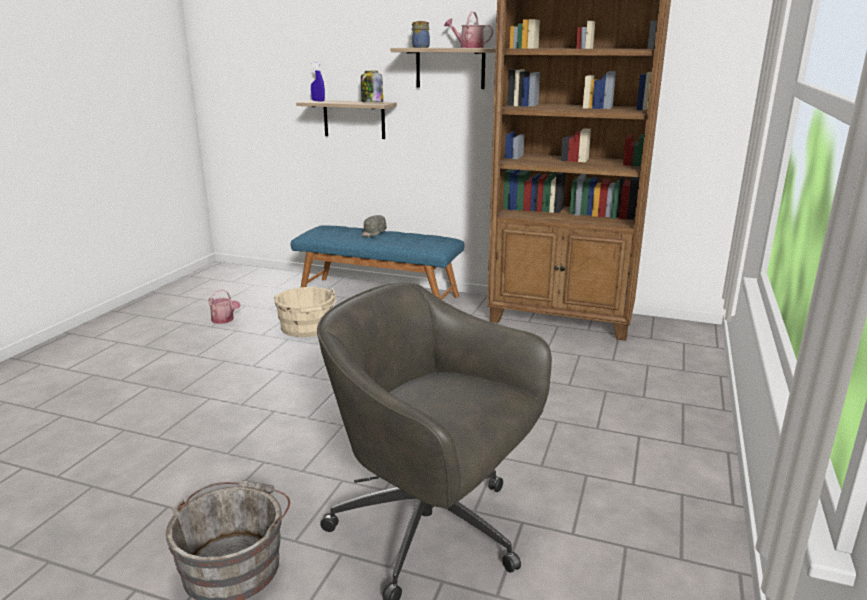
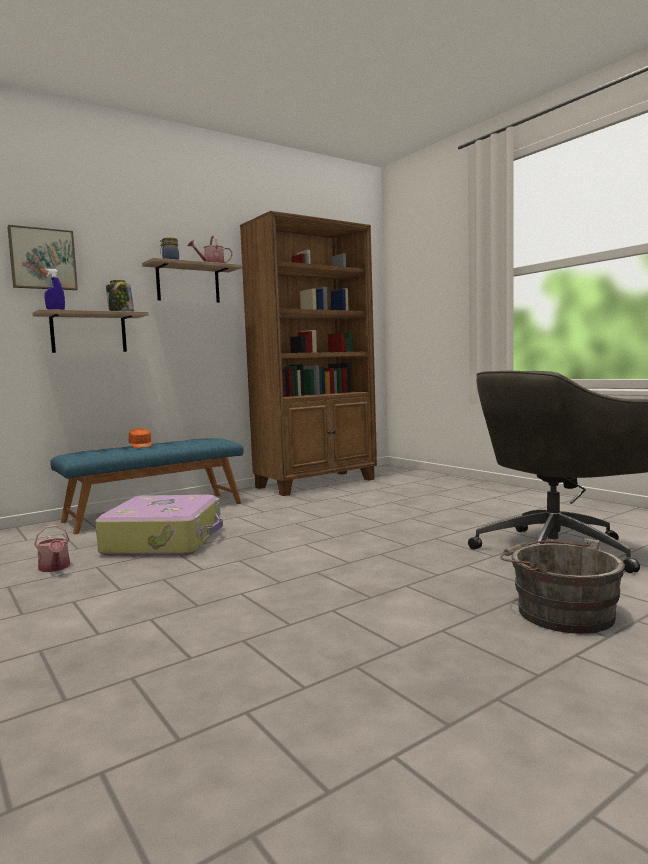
camera: 55 degrees left, 15 degrees down
watering can [208,289,240,324] -> watering can turned 75 degrees clockwise [34,525,70,572]
beige bucket [273,287,336,337] -> suitcase [95,495,223,556]
grey cap [362,215,387,237] -> orange cap [129,429,152,448]
none -> picture [7,225,78,290]

